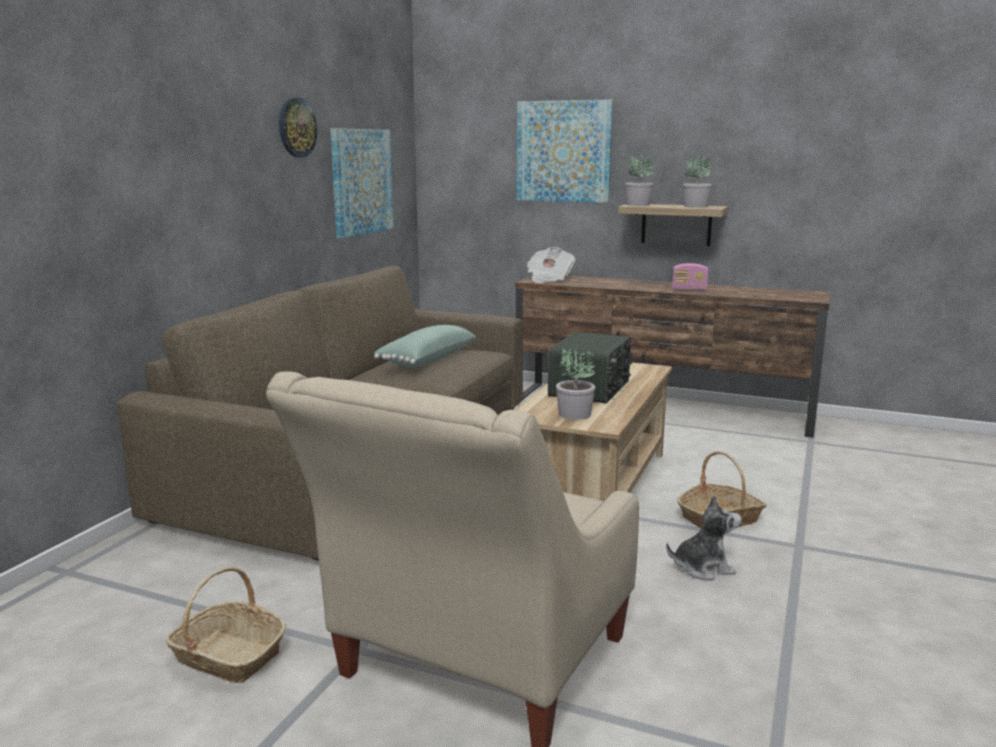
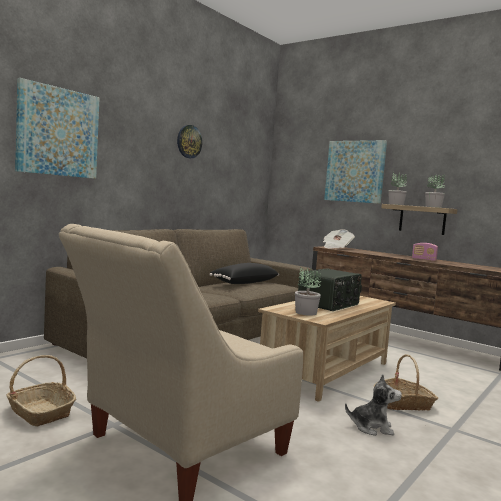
camera: 15 degrees right, 10 degrees down
picture [330,128,394,238] -> picture moved to [15,78,100,179]
green pillow [374,325,476,367] -> black pillow [210,263,279,284]

